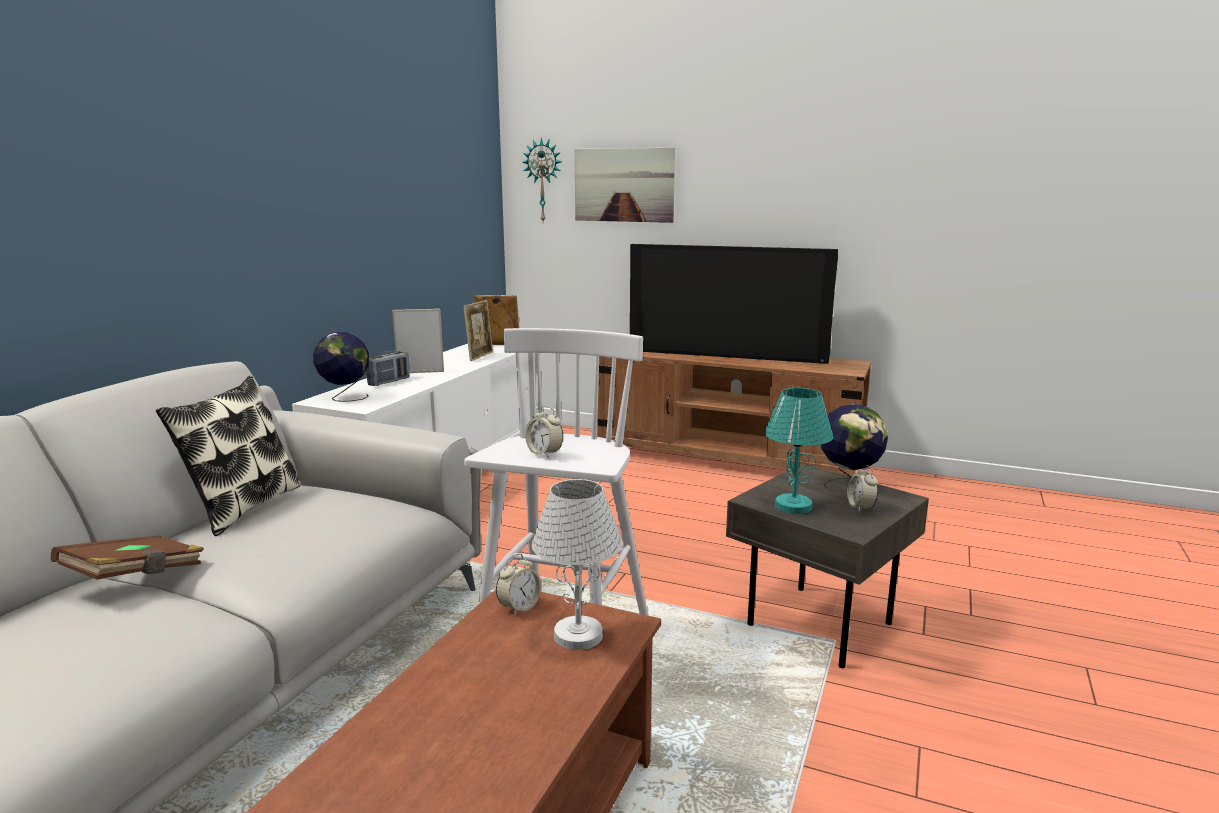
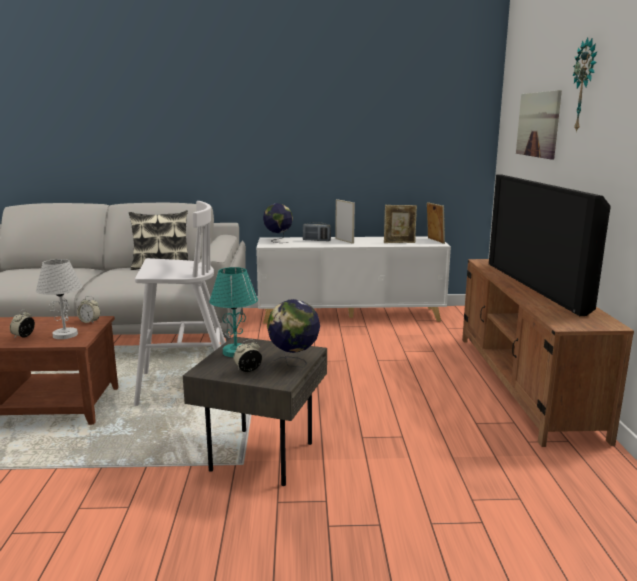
camera: 65 degrees right, 0 degrees up
brown book [51,536,204,580] -> none
wall clock [523,137,562,221] -> wall clock moved to [573,37,597,133]
alarm clock [525,406,563,458] -> alarm clock moved to [10,309,35,338]

